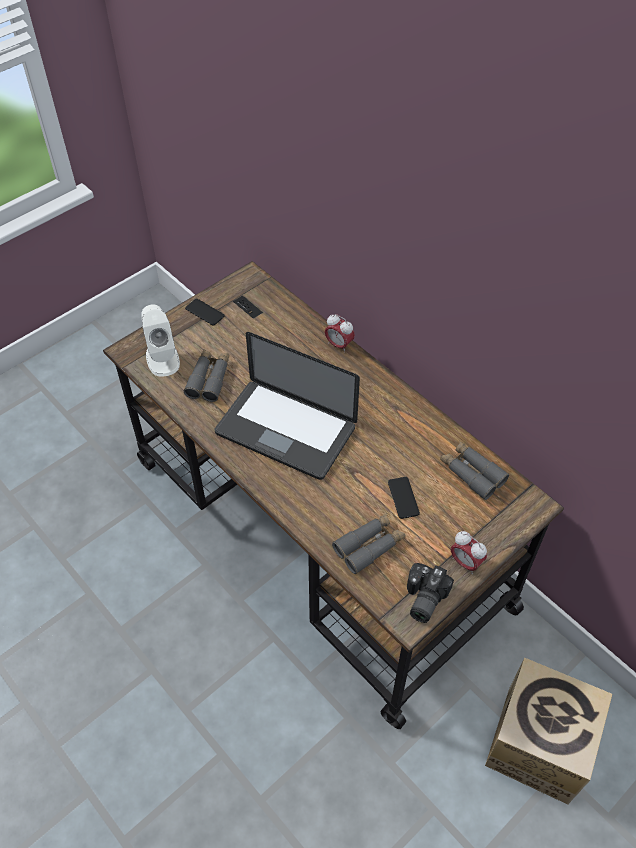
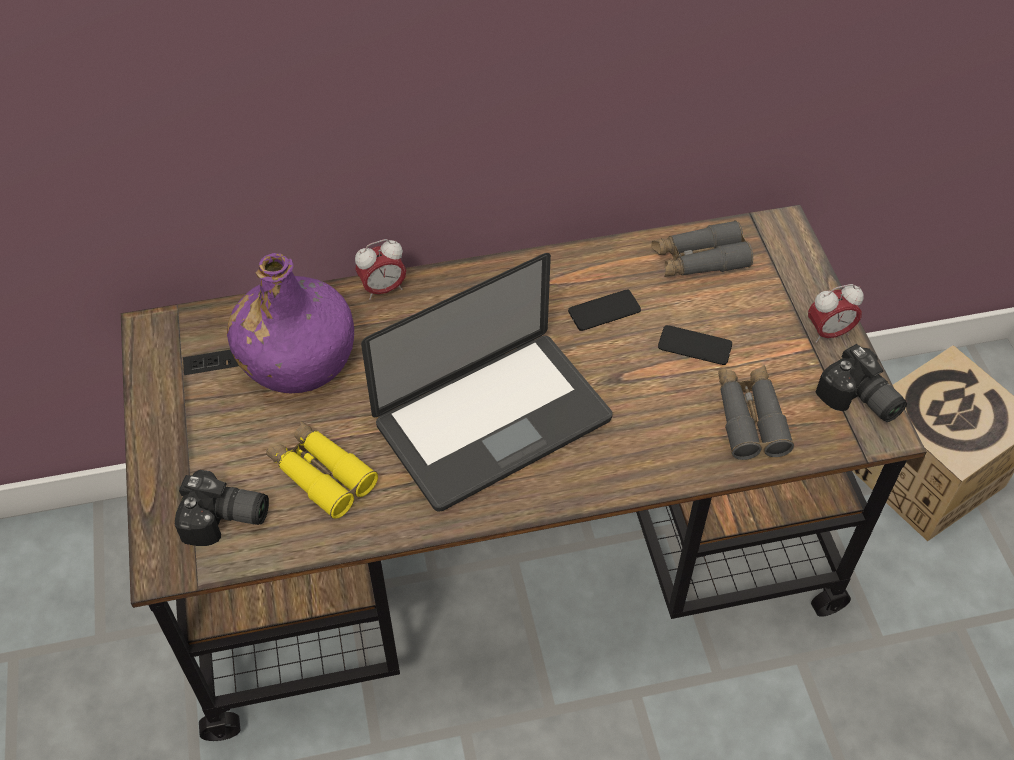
camera: 60 degrees left, 0 degrees up
white speaker [141,304,180,377] -> camera [175,470,269,546]
grey binoculars [184,349,230,402] -> yellow binoculars [266,421,378,519]
phone [185,299,225,326] -> phone moved to [568,290,641,331]
none -> purple bottle [227,253,354,393]

